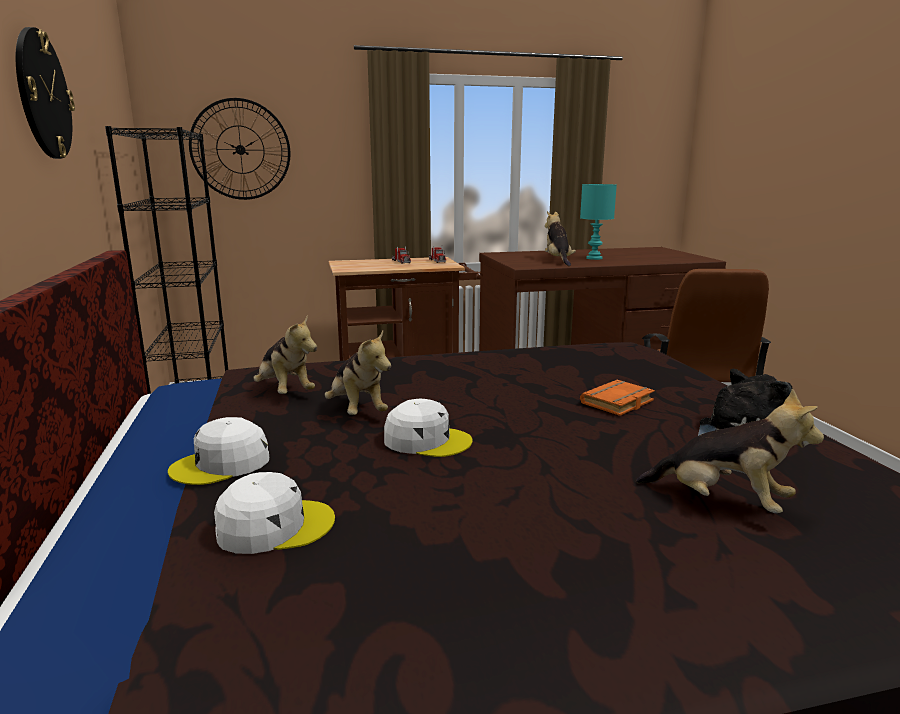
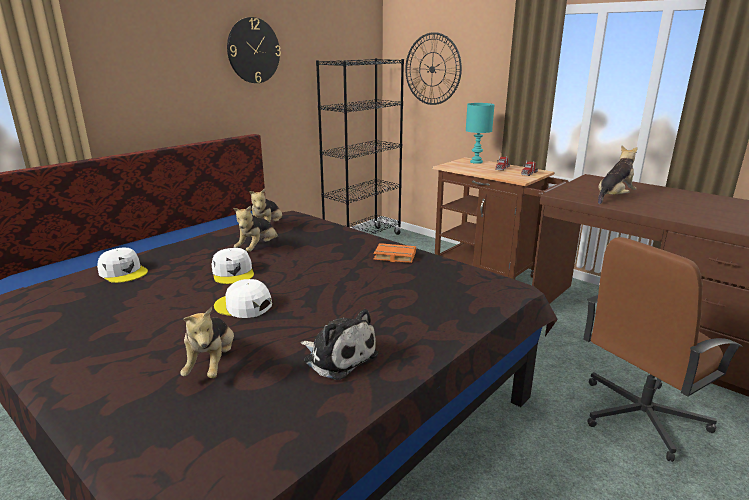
camera: 55 degrees right, 5 degrees up
white cap [168,417,269,485] -> white cap moved to [214,279,272,318]
turquoise table lamp [580,184,617,260] -> turquoise table lamp moved to [466,103,495,164]
orange book [580,380,655,416] -> orange book moved to [374,243,416,263]

